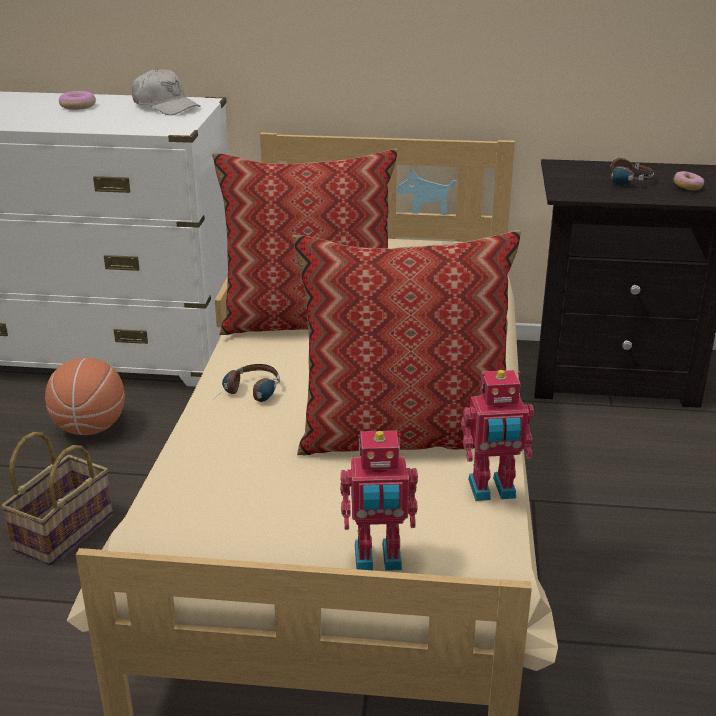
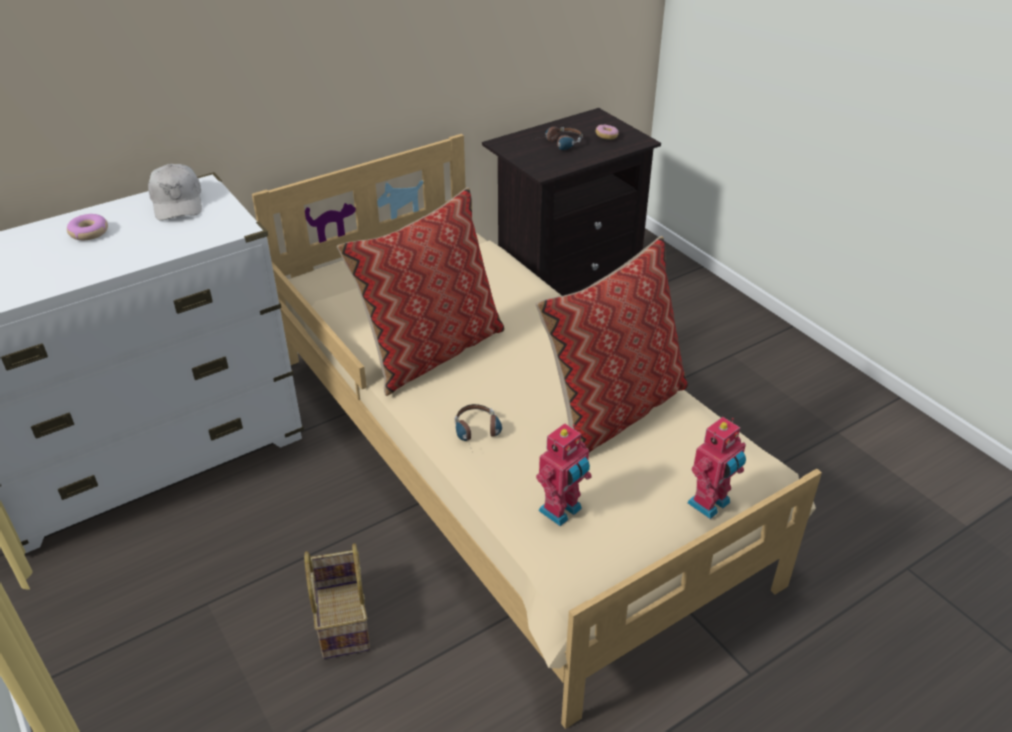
camera: 40 degrees left, 10 degrees up
basketball [45,358,125,435] -> none
white cap [132,68,201,115] -> white cap turned 75 degrees clockwise [148,164,202,221]
toy robot [461,370,534,501] -> toy robot moved to [536,423,592,526]

